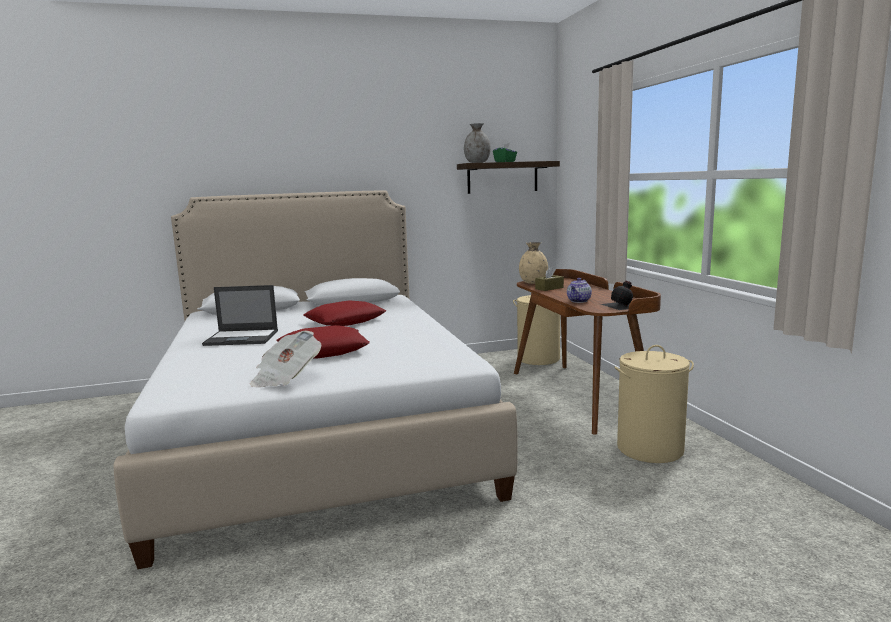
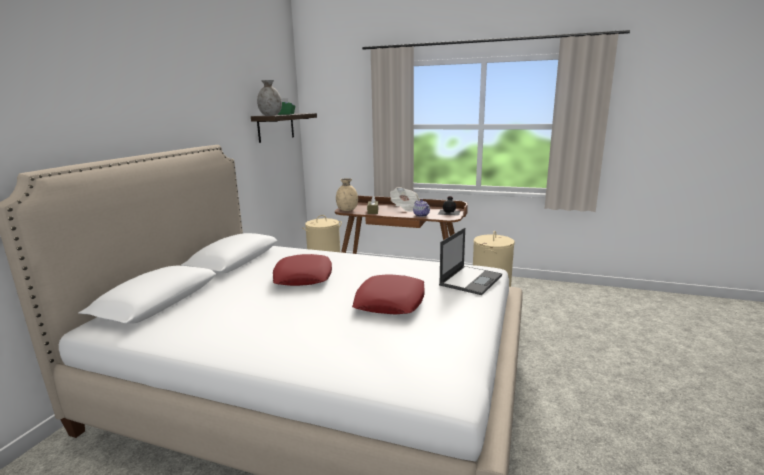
camera: 55 degrees left, 5 degrees up
laptop [202,285,278,346] -> laptop moved to [439,228,502,295]
newspaper [250,331,321,388] -> newspaper moved to [390,187,420,212]

